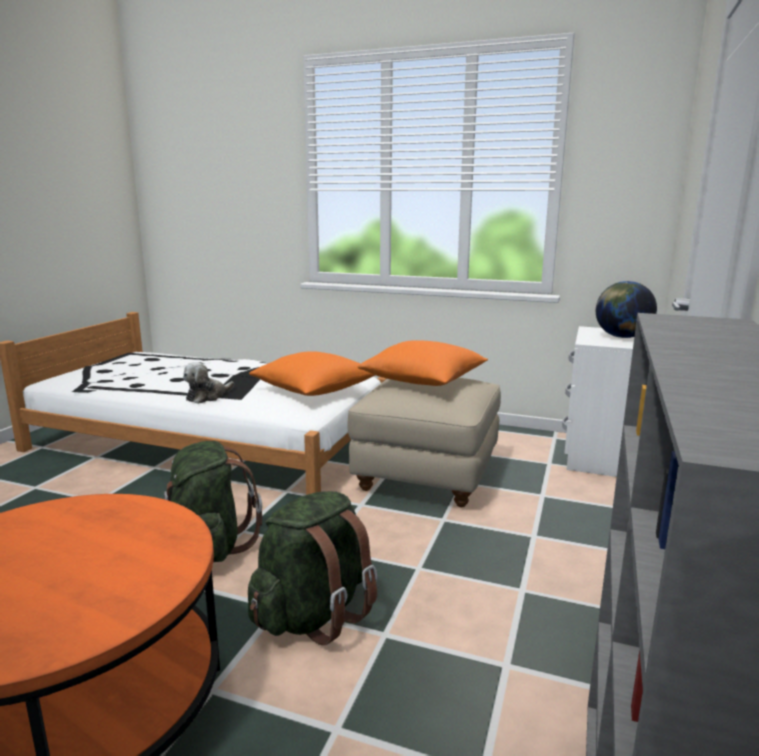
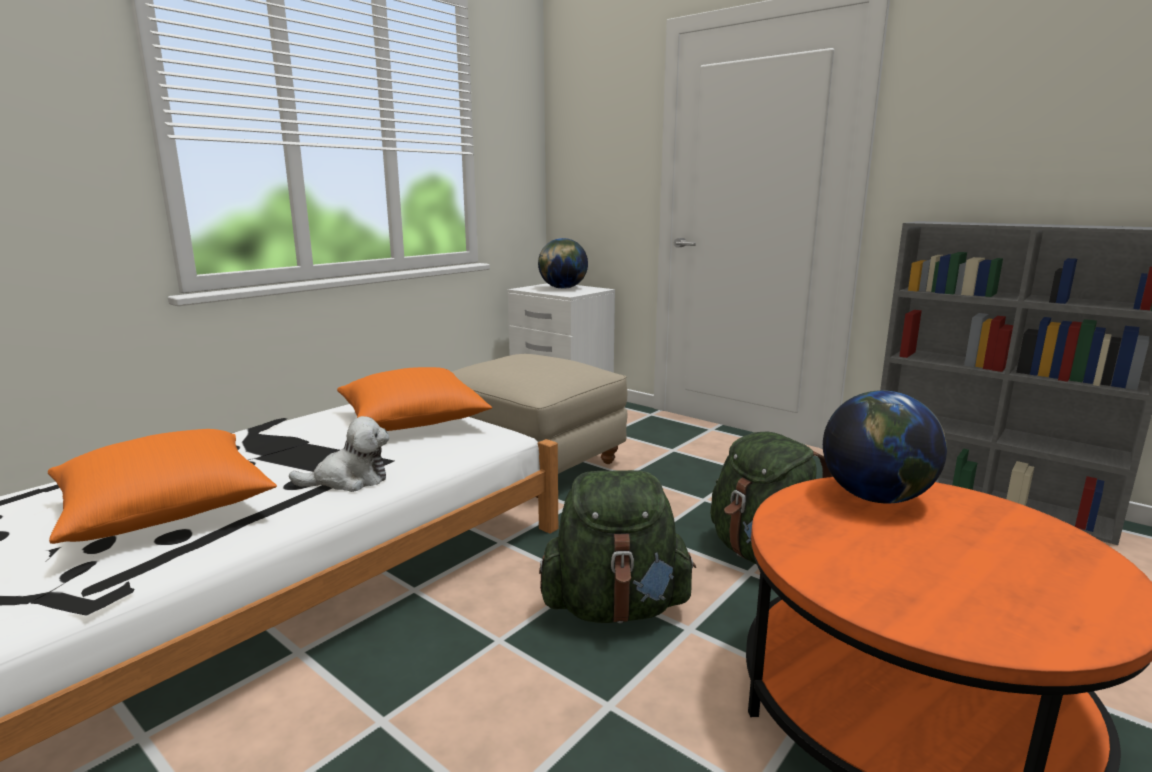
camera: 70 degrees left, 0 degrees up
plush toy [183,362,234,404] -> plush toy turned 75 degrees counterclockwise [289,416,390,492]
orange pillow [357,340,488,386] -> orange pillow moved to [48,429,277,544]
none -> globe [823,390,947,503]

